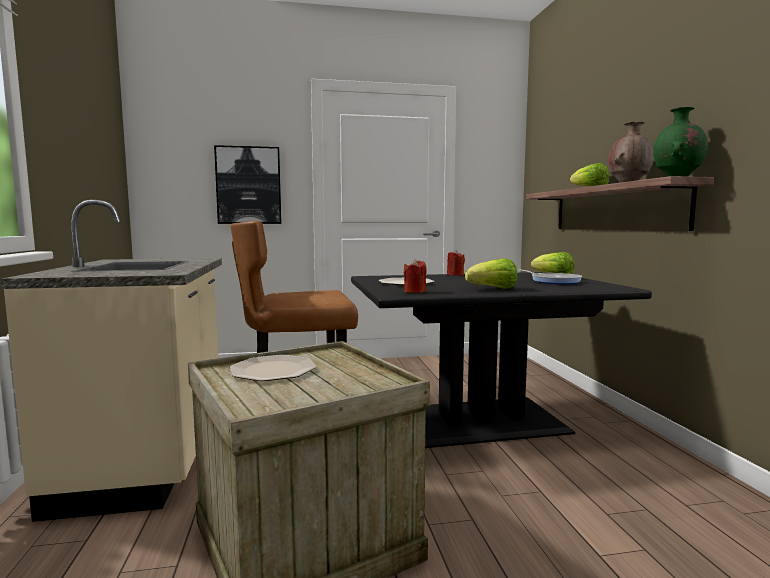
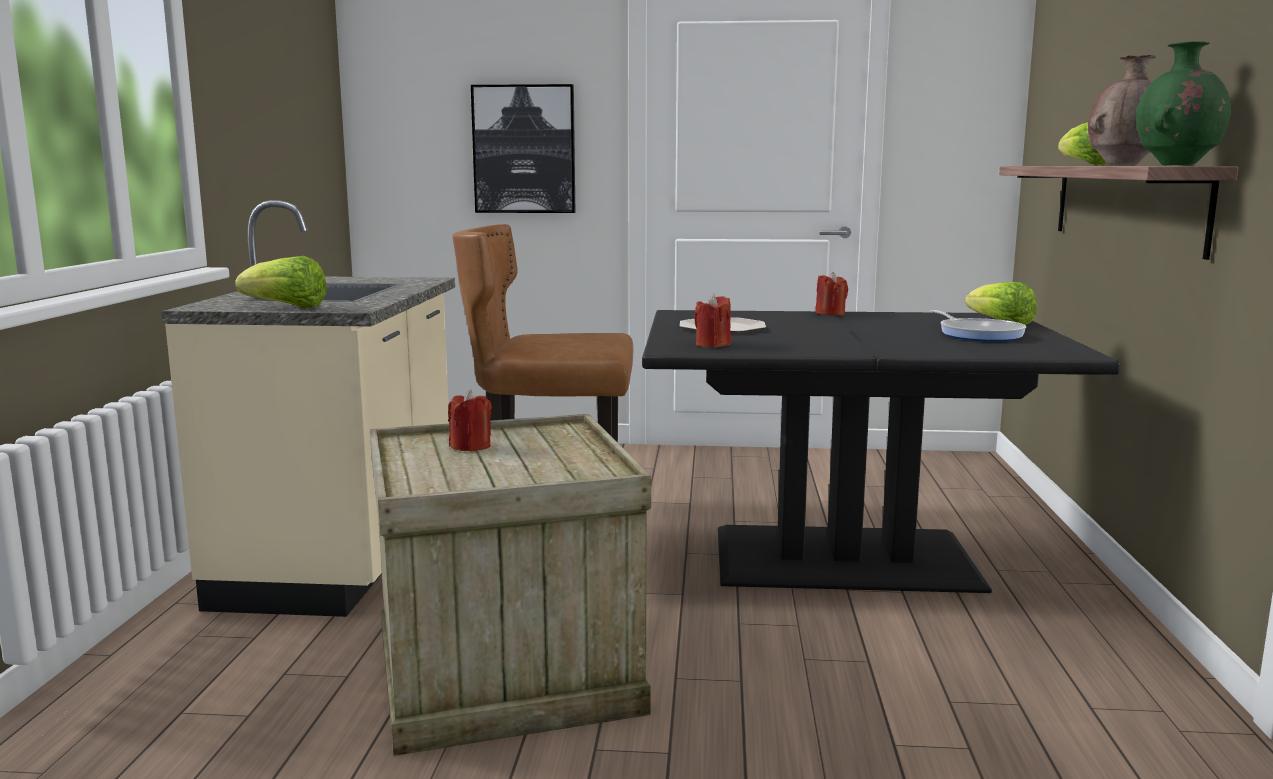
camera: 15 degrees right, 5 degrees up
plate [230,355,317,381] -> red candle [448,389,492,452]
lettuce [465,258,517,289] -> lettuce moved to [235,256,327,308]

